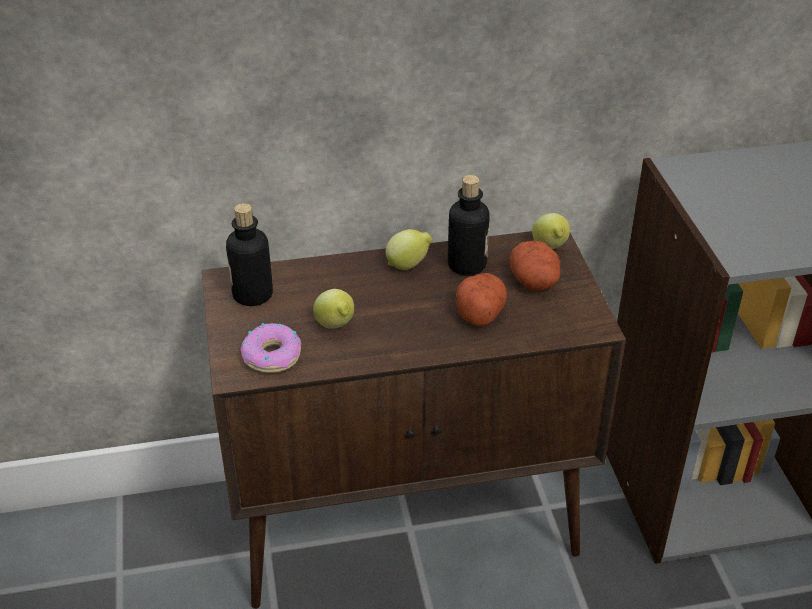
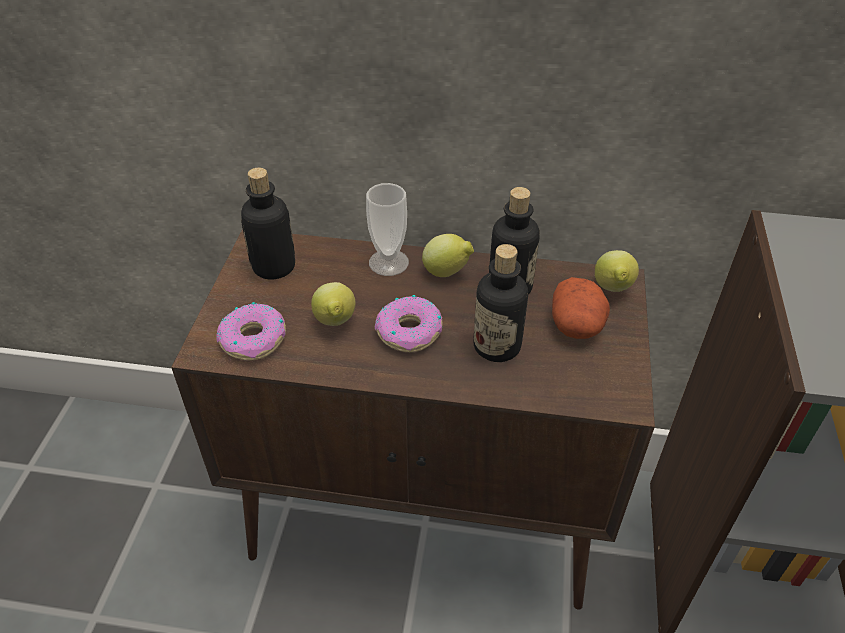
camera: 20 degrees right, 5 degrees up
potato [456,273,507,327] -> bottle [474,244,528,362]
none -> cup [366,183,409,276]
none -> donut [375,295,443,352]

